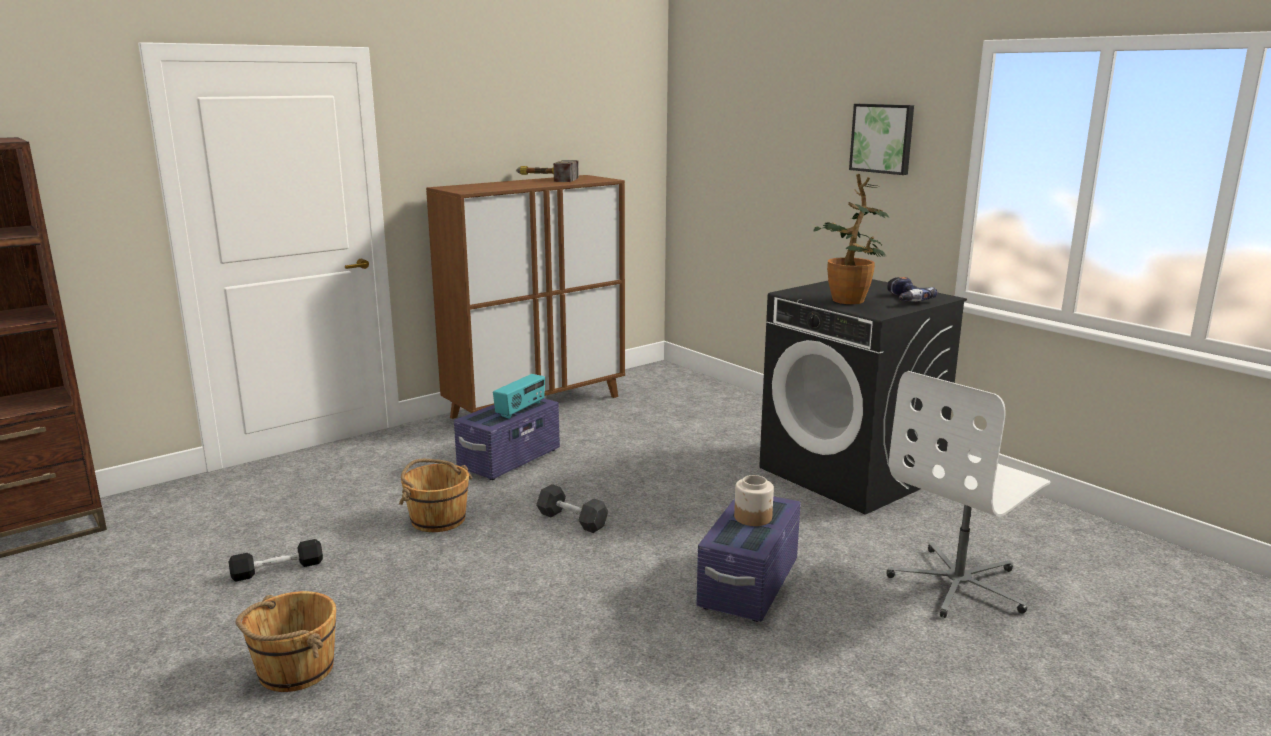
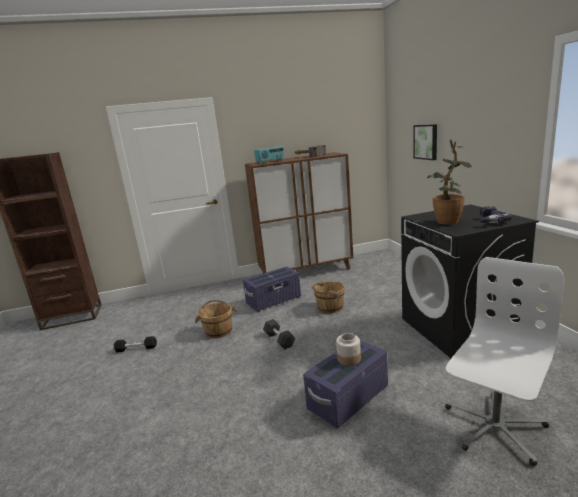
camera: 25 degrees right, 0 degrees up
brown bucket [236,591,336,692] -> brown bucket moved to [312,281,345,313]
radio [493,374,545,419] -> radio moved to [254,146,284,164]
picture [849,104,914,175] -> picture moved to [414,124,437,160]
white office chair [887,371,1050,618] -> white office chair turned 150 degrees clockwise [445,257,564,466]

